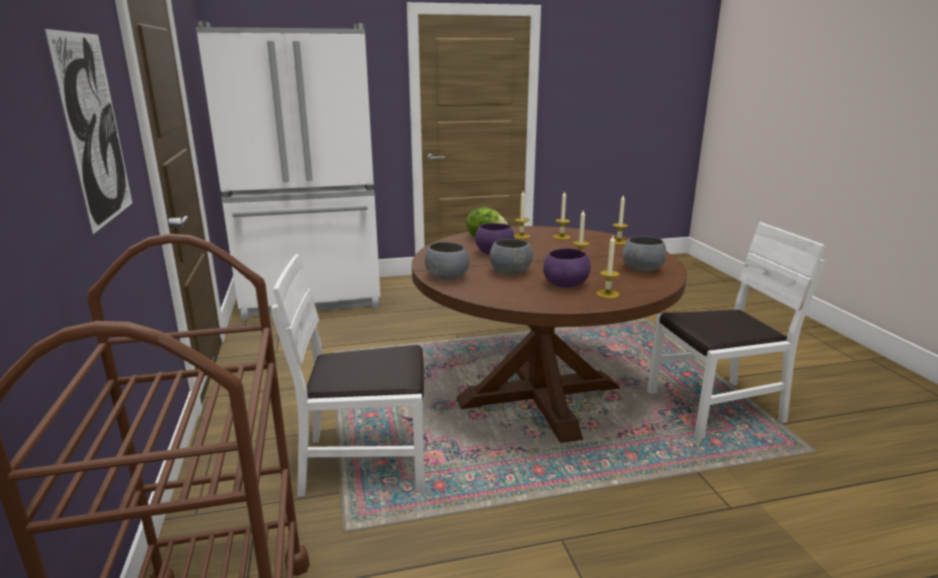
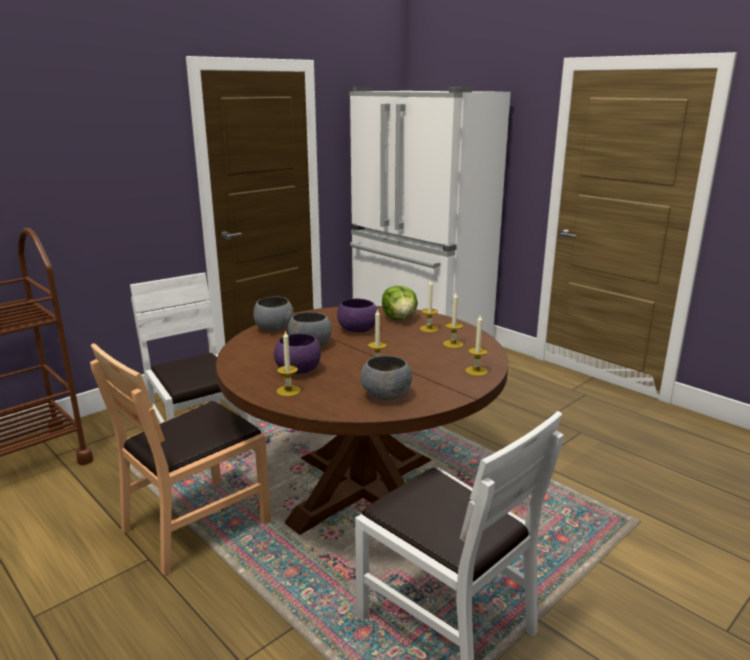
camera: 60 degrees right, 0 degrees up
picture [45,29,132,234] -> none
none -> brown chair [90,343,271,576]

